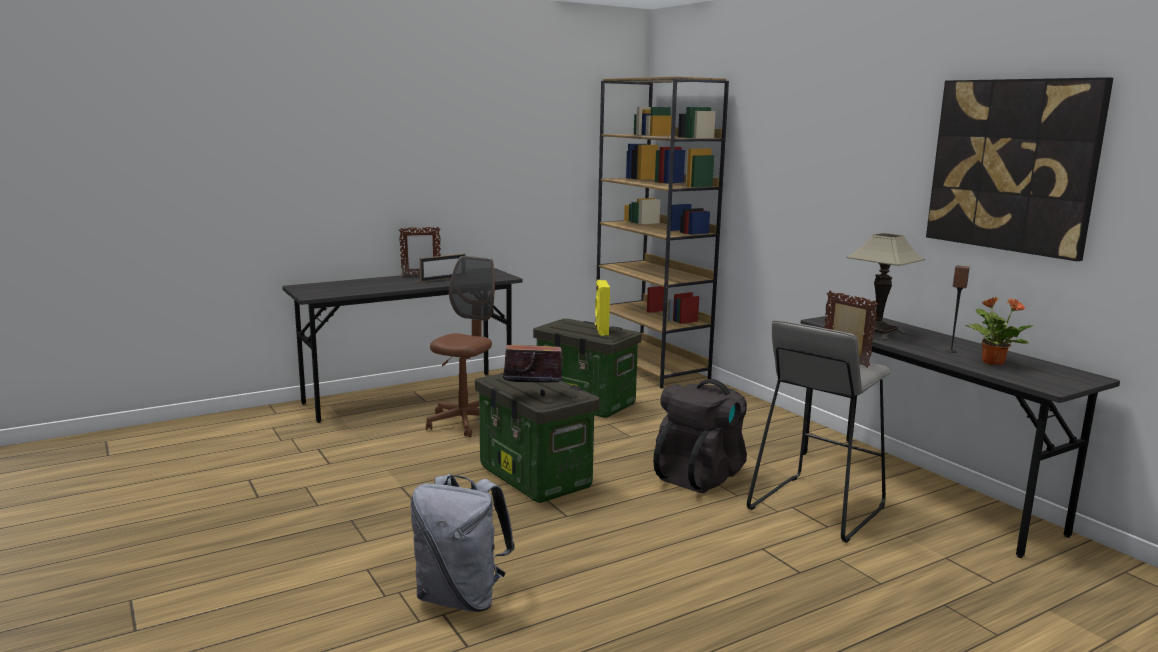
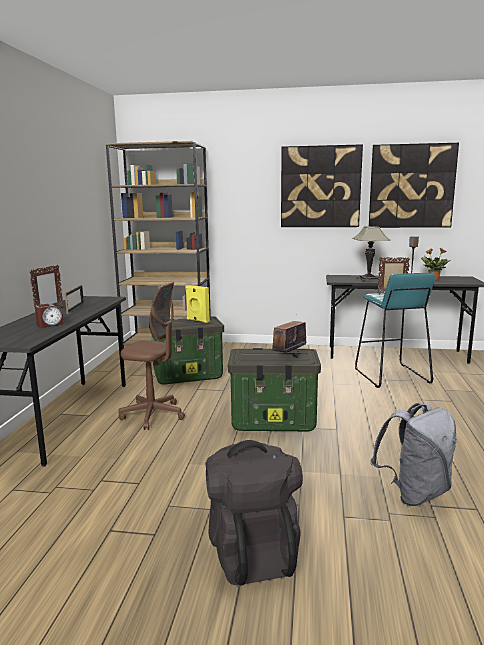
camera: 50 degrees left, 0 degrees up
brown office chair [426,256,495,437] -> brown office chair turned 135 degrees clockwise [119,282,185,430]
black backpack [653,379,747,493] -> black backpack moved to [205,440,303,586]
grey stool [747,320,891,543] -> turquoise stool [355,273,436,388]
none -> alarm clock [35,304,64,328]
none -> picture [281,144,363,227]

